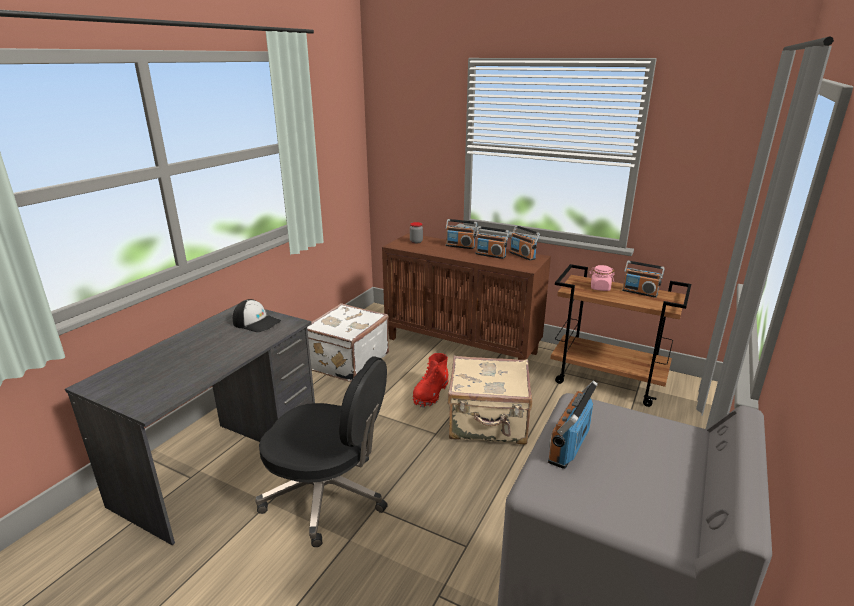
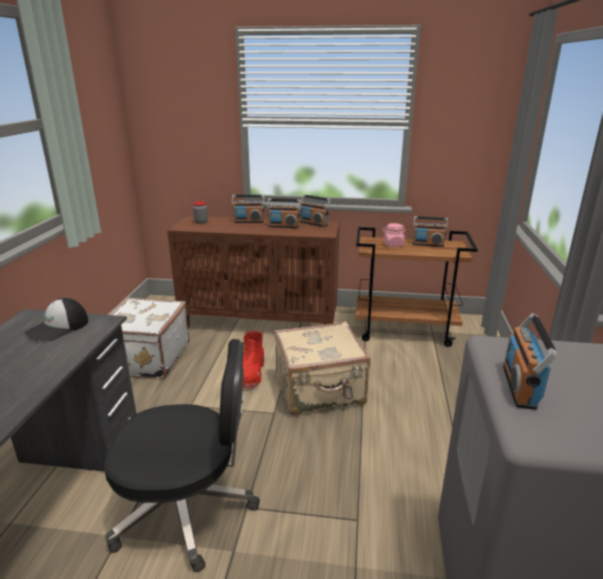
camera: 20 degrees left, 0 degrees up
cap [233,299,281,332] -> cap turned 120 degrees clockwise [25,298,88,341]

